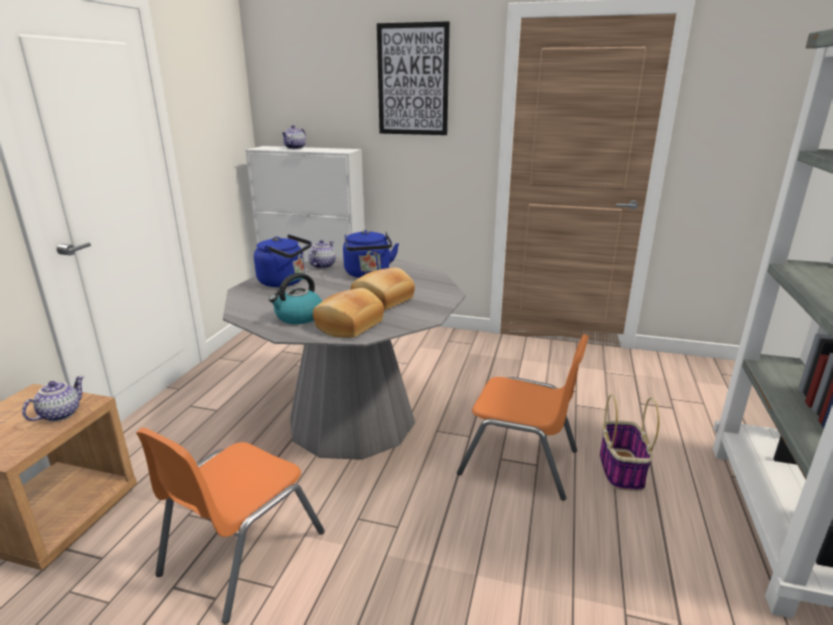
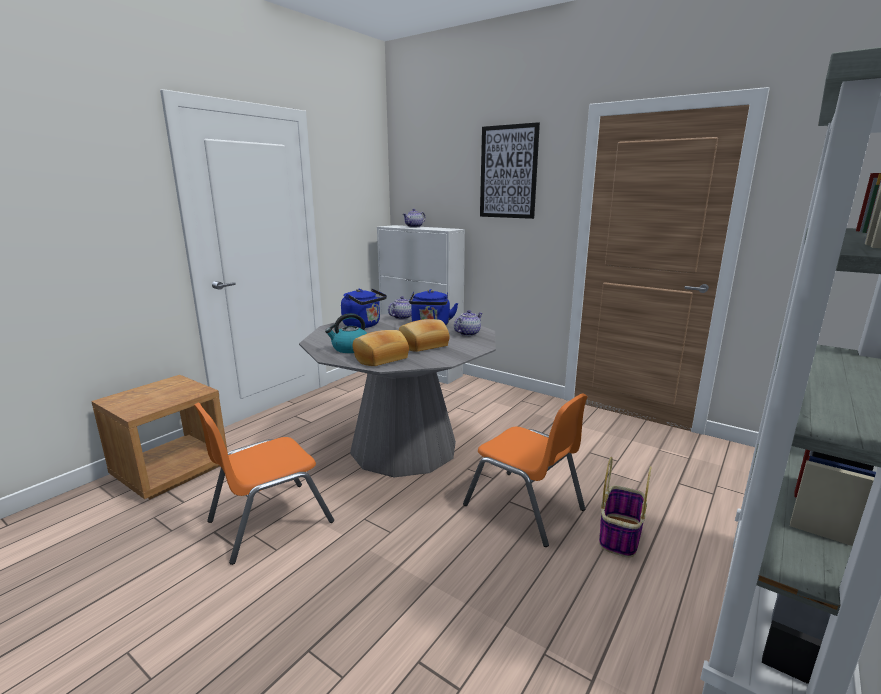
camera: 20 degrees right, 5 degrees down
teapot [22,376,84,421] -> teapot moved to [454,310,482,336]

